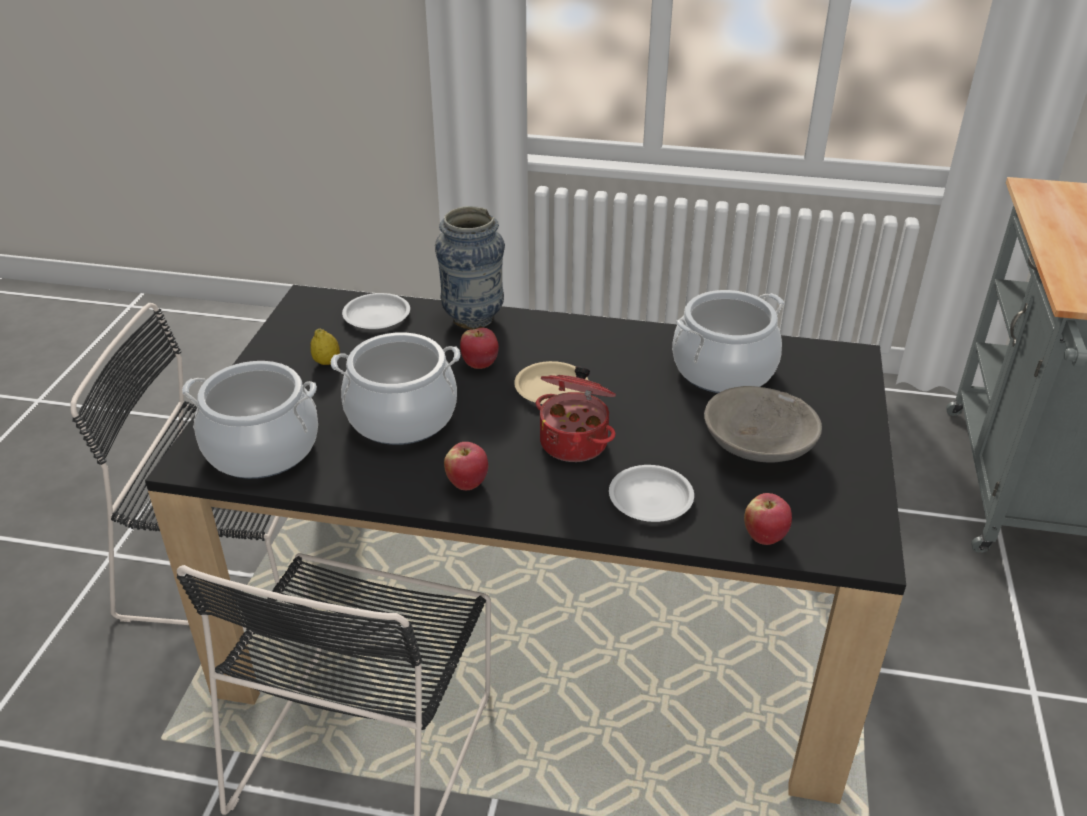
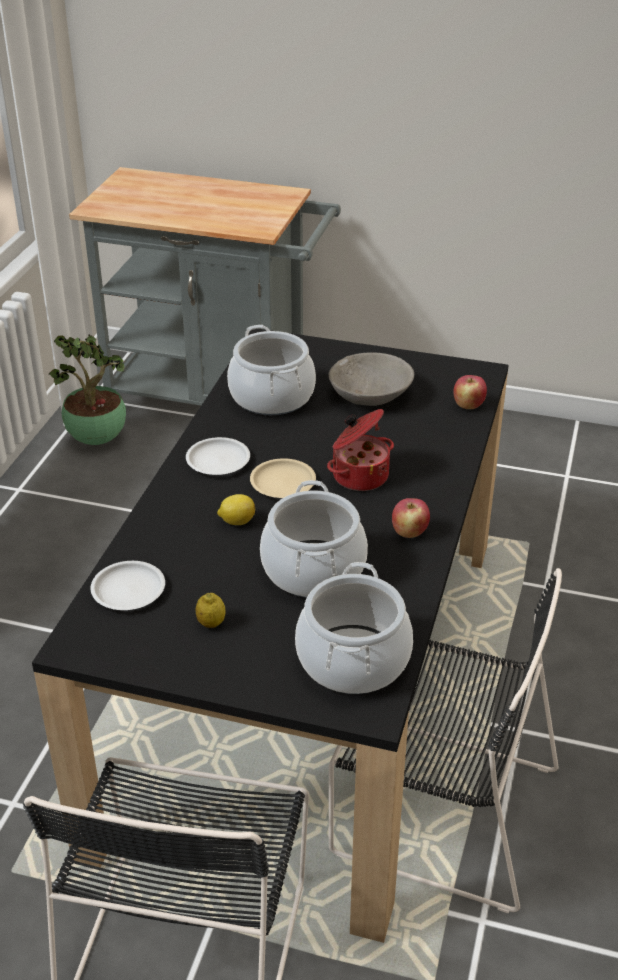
camera: 85 degrees left, 0 degrees up
vase [435,206,505,329] -> none
apple [460,328,499,369] -> lemon [217,494,255,525]
white plate [609,465,694,522] -> white plate moved to [186,437,250,475]
none -> potted plant [49,335,126,445]

